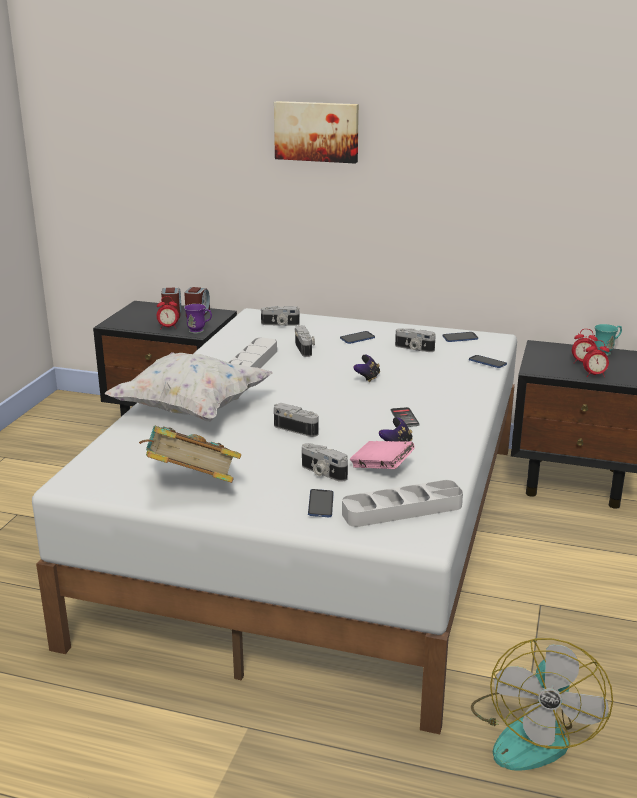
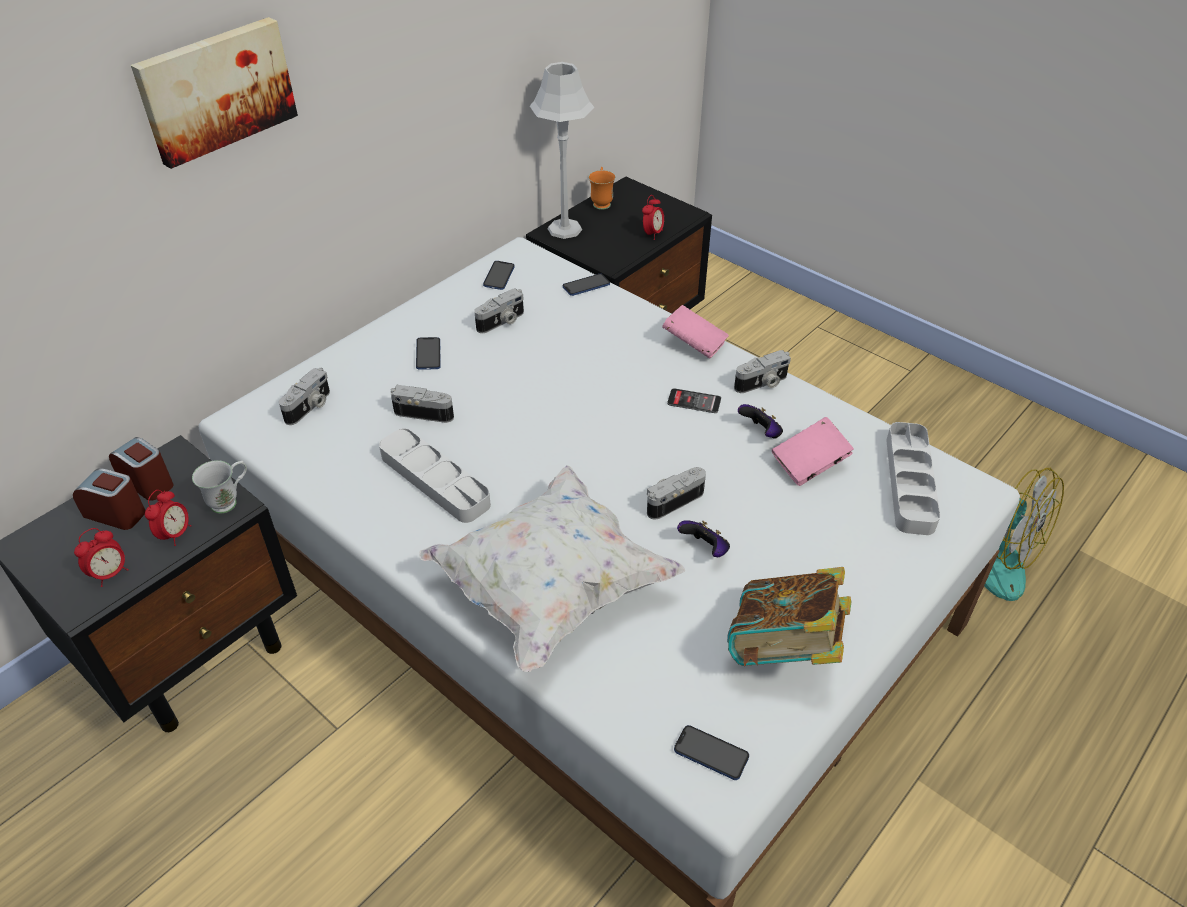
camera: 65 degrees left, 20 degrees up
purple mug [184,304,212,333] -> white mug [192,460,247,514]
camera [302,443,348,482] -> camera moved to [734,350,791,393]
phone [308,489,334,517] -> phone moved to [674,725,749,780]
game controller [353,355,380,382] -> game controller moved to [677,520,730,557]
alarm clock [572,329,598,363] -> alarm clock moved to [74,528,129,587]
turquoise mug [594,324,622,356] -> orange mug [588,167,616,210]
none -> grey table lamp [530,62,595,239]
none -> pink book [662,305,729,359]

